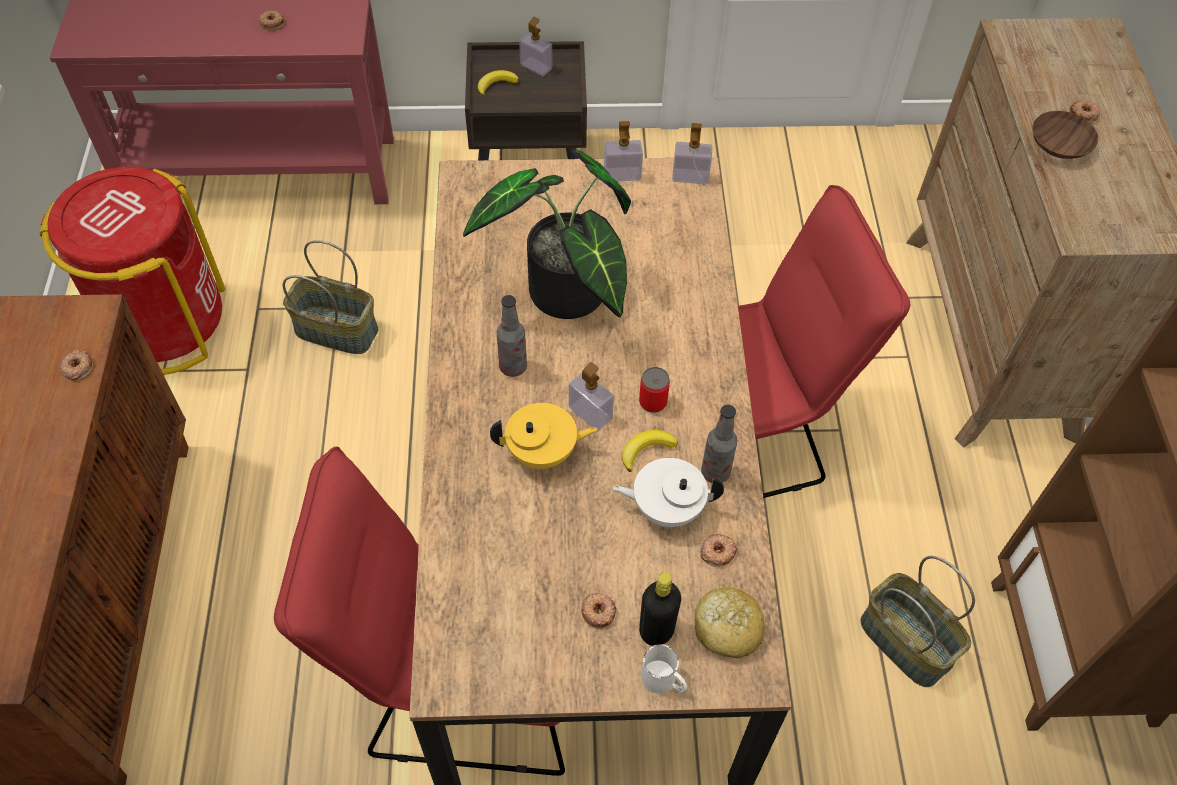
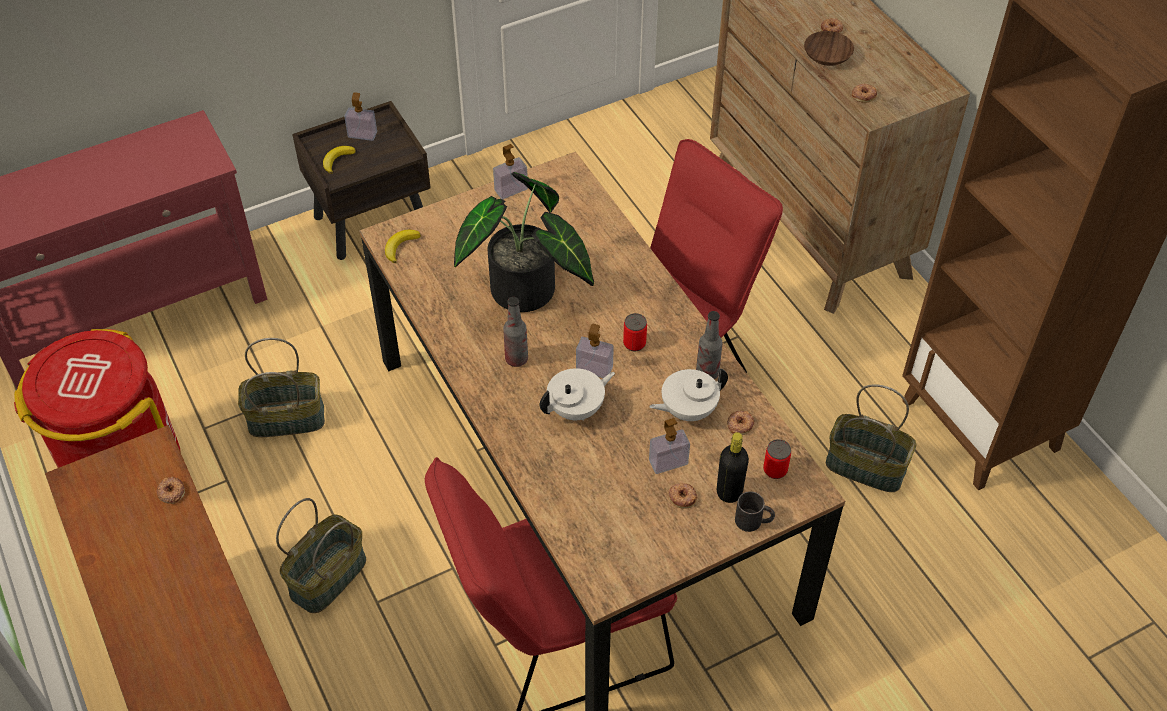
camera: 25 degrees left, 5 degrees down
donut [258,10,285,30] -> donut moved to [852,83,877,103]
yellow teapot [490,403,598,469] -> white teapot [540,368,615,420]
banana [622,430,678,472] -> banana moved to [385,230,421,263]
white mug [641,644,687,693] -> black mug [735,491,775,532]
soap dispenser [672,123,712,185] -> soap dispenser moved to [649,418,690,474]
bread [695,588,764,658] -> can [763,439,791,479]
none -> basket [276,498,366,613]

